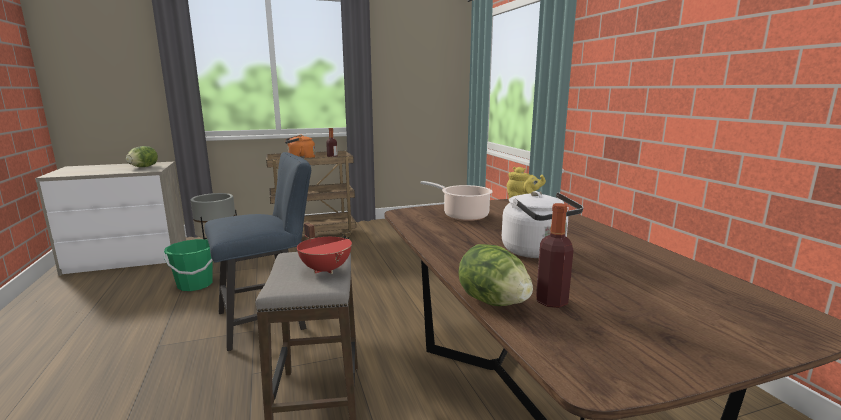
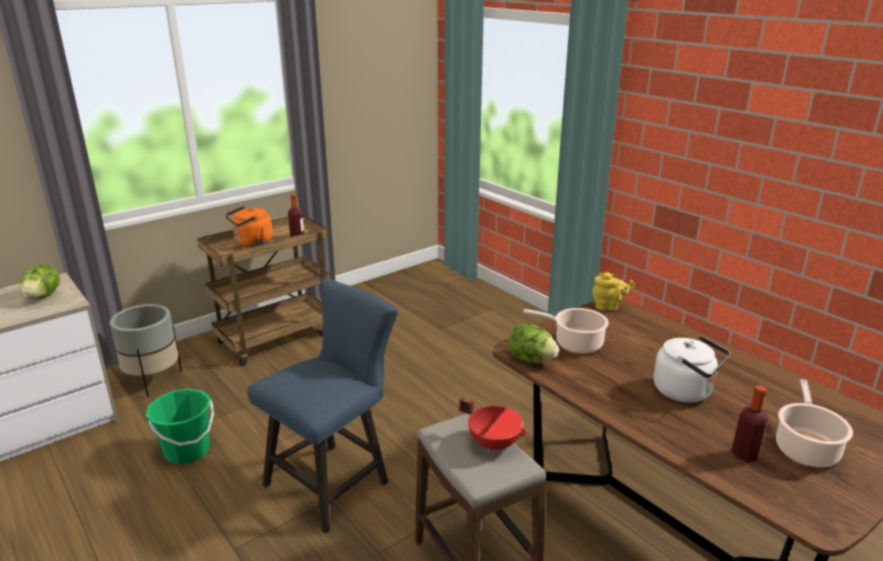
camera: 20 degrees left, 10 degrees up
lettuce [459,244,533,306] -> lettuce moved to [508,324,559,363]
none -> cooking pot [776,379,853,467]

